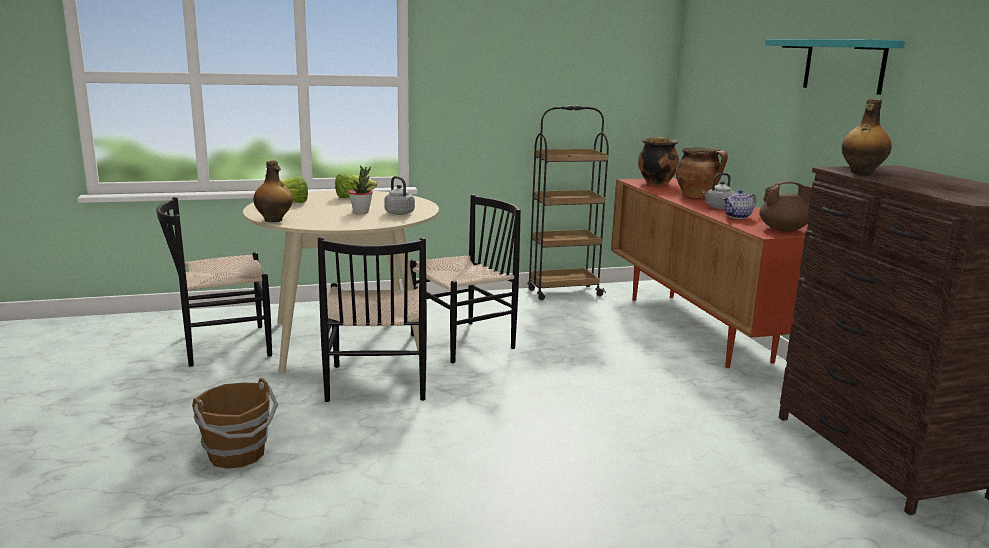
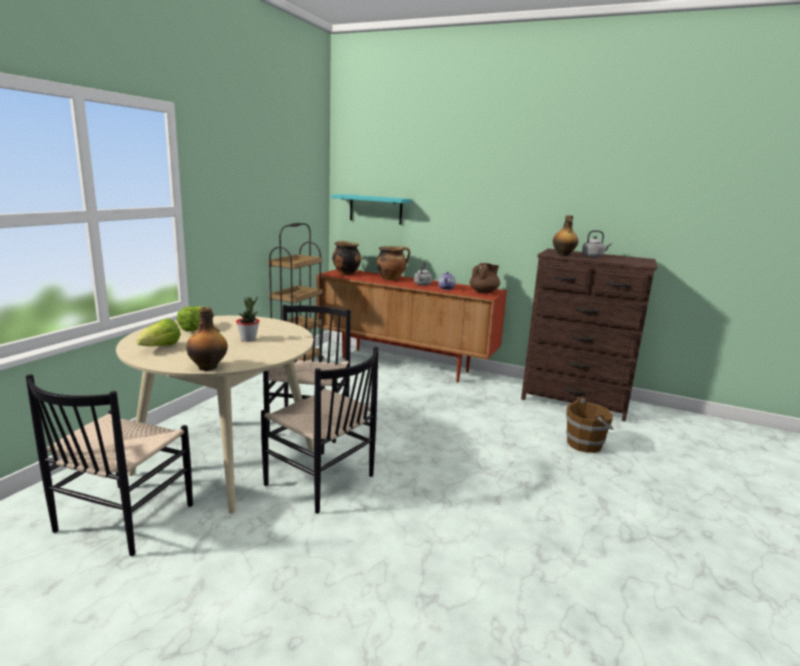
camera: 50 degrees left, 0 degrees up
brown bucket [192,378,278,469] -> brown bucket moved to [566,397,614,453]
grey kettle [384,176,415,215] -> grey kettle moved to [582,230,612,257]
turquoise shelf [765,39,905,95] -> turquoise shelf moved to [331,194,412,225]

